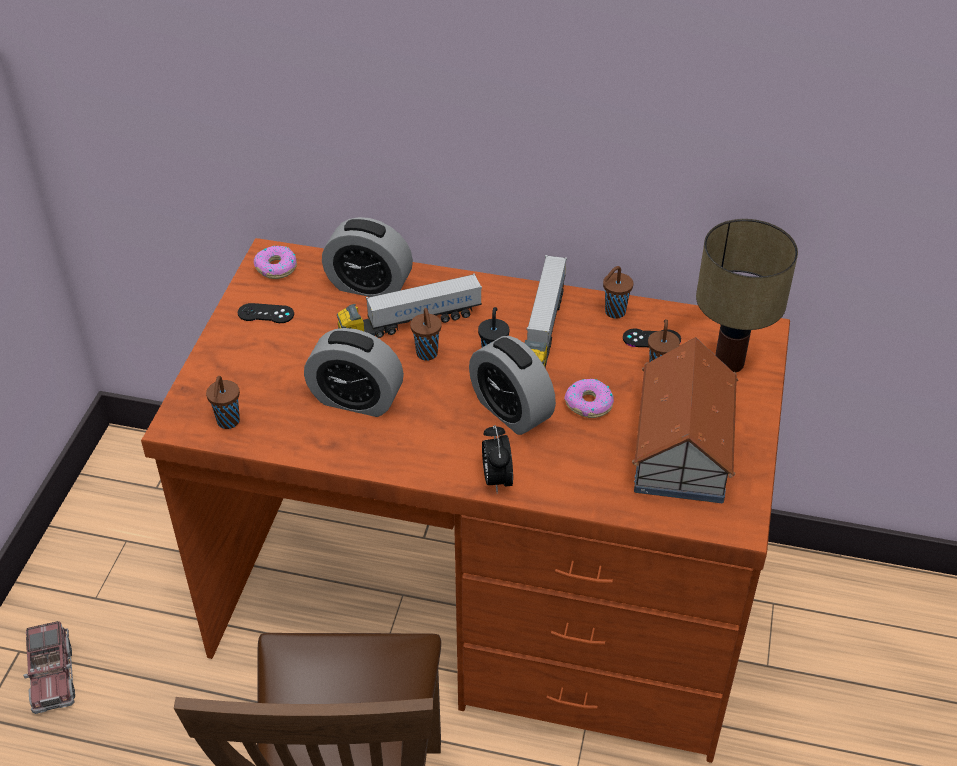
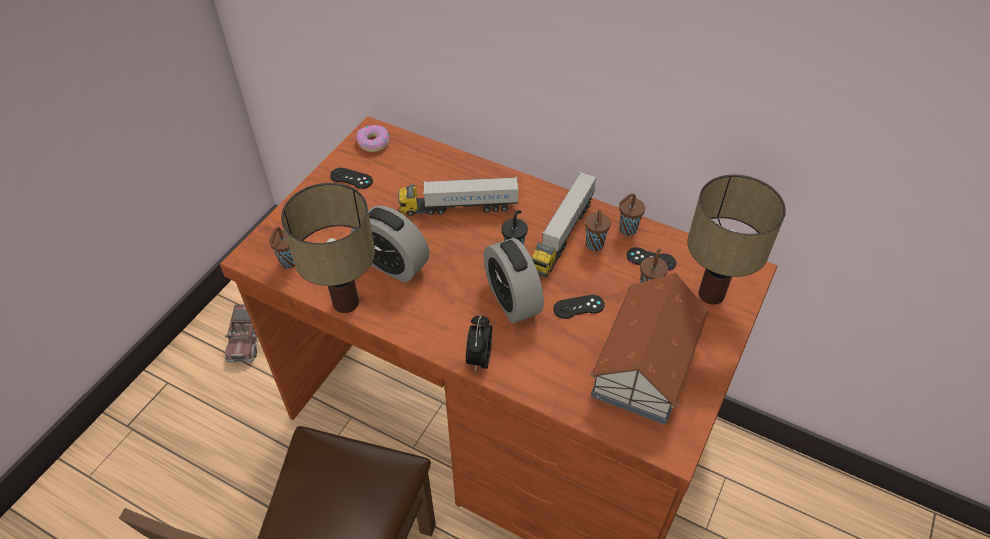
camera: 15 degrees right, 5 degrees up
toy truck [23,621,75,714] -> toy truck moved to [225,305,258,363]
alarm clock [322,217,413,297] -> none
brown cup [410,308,442,360] -> brown cup moved to [585,209,611,251]
donut [564,378,614,418] -> black game controller [553,295,605,319]
none -> table lamp [281,183,375,313]

